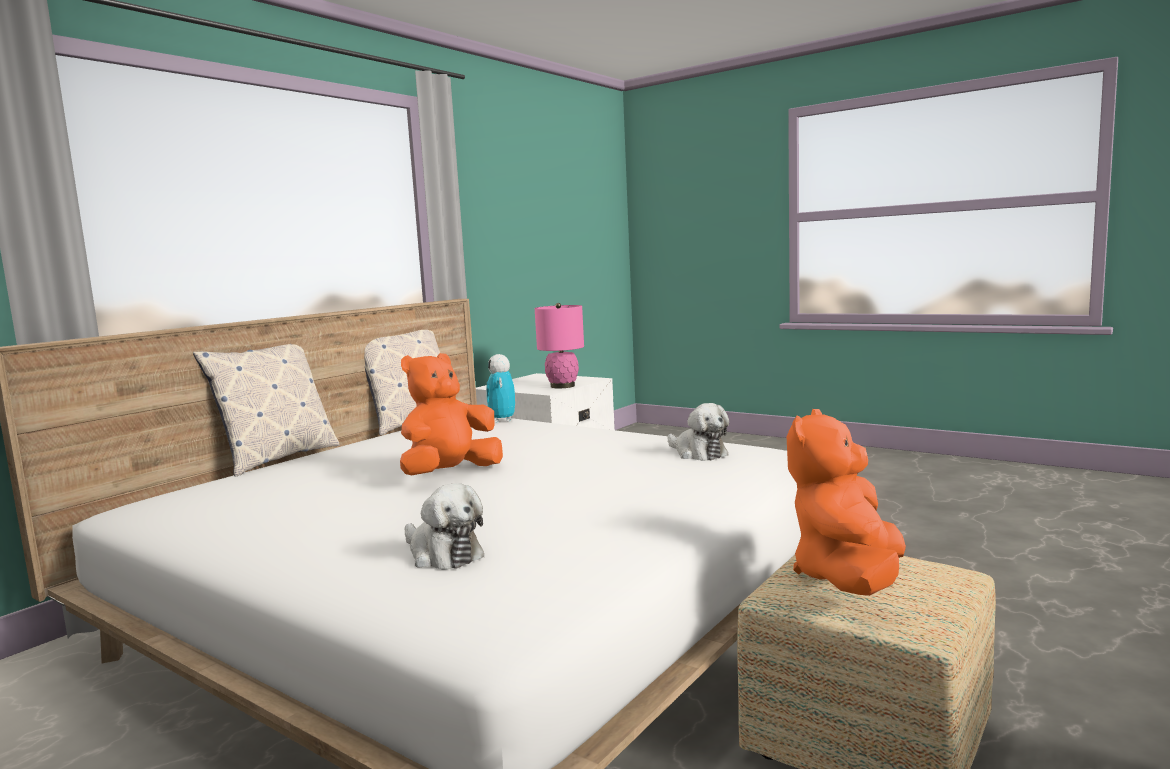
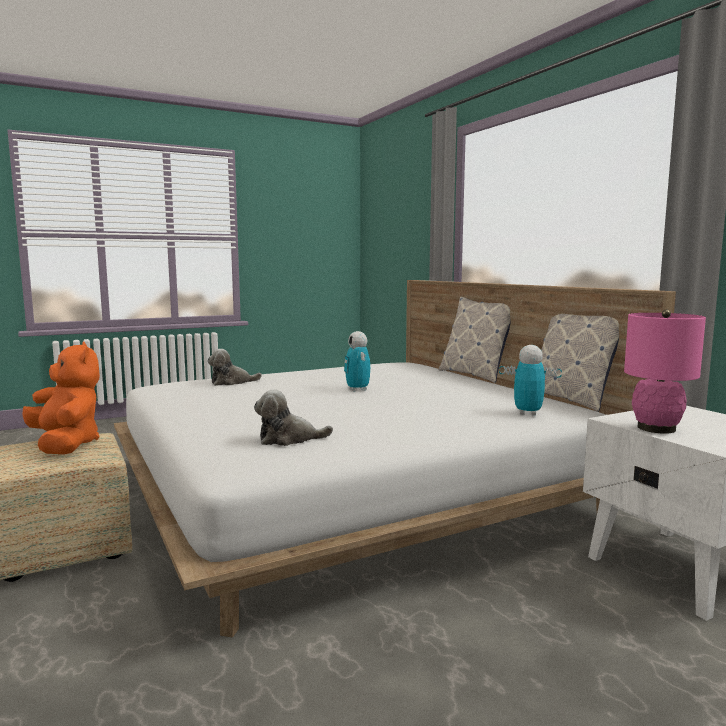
camera: 115 degrees right, 0 degrees up
orange plush toy [400,353,503,475] -> toy robot [344,331,370,392]

